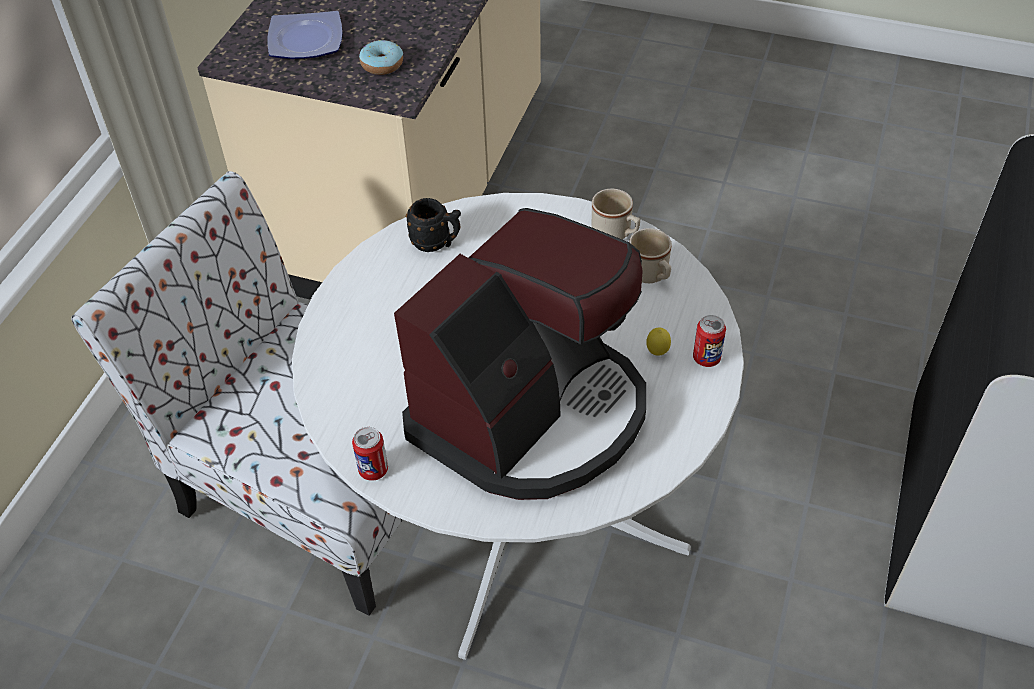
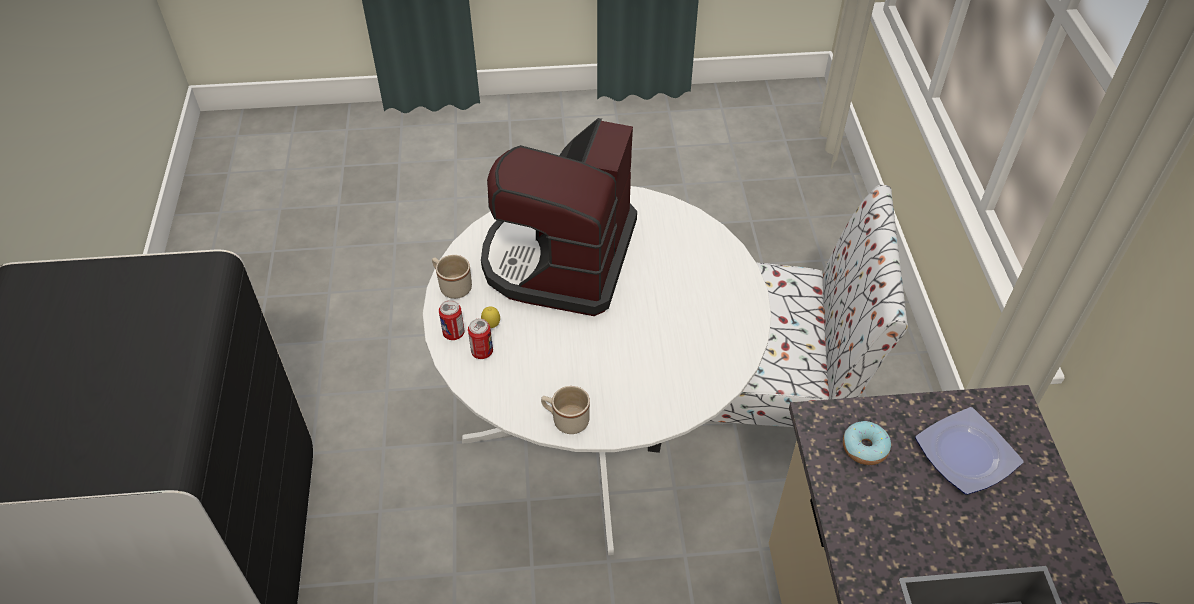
camera: 155 degrees right, 0 degrees up
can [352,427,388,481] -> can moved to [468,319,493,359]
black mug [406,198,461,252] -> none
beige mug [629,228,672,283] -> beige mug moved to [432,255,472,299]

